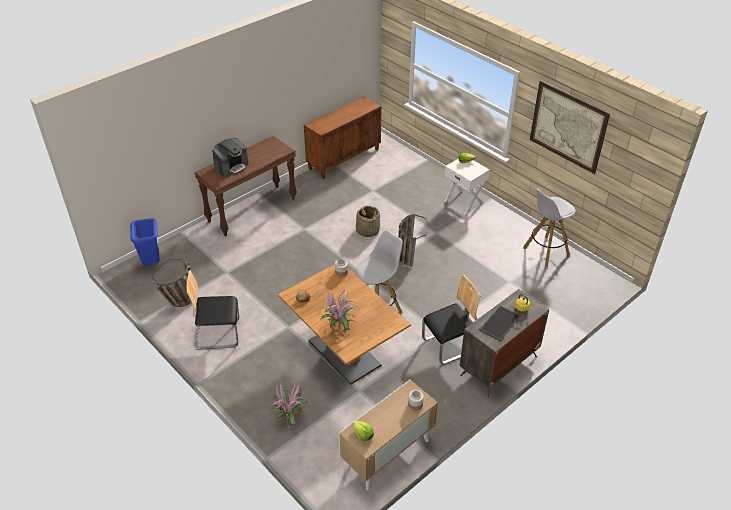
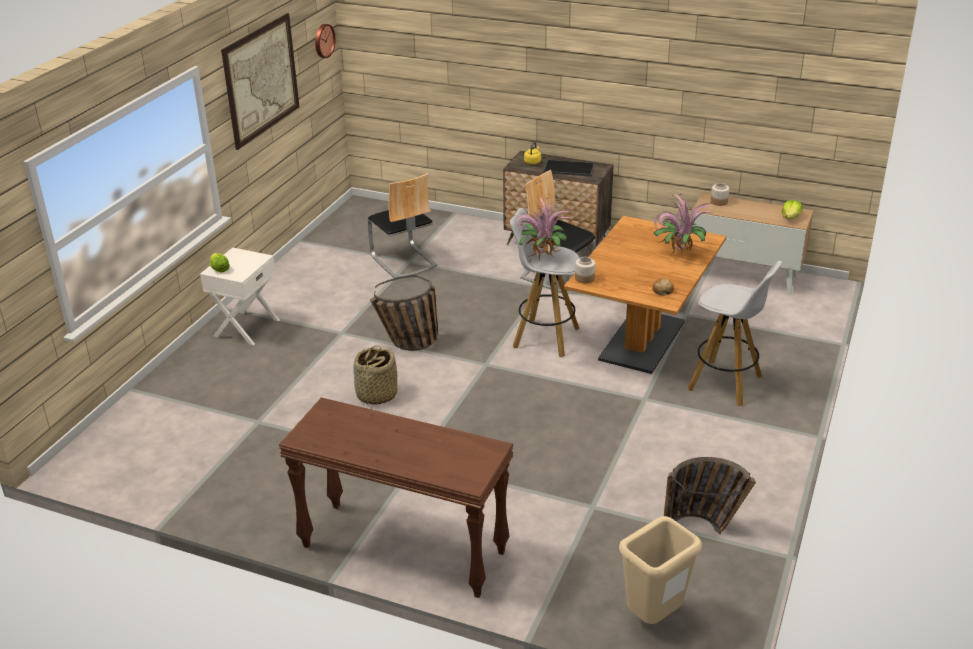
camera: 115 degrees left, 10 degrees down
blue trash can [130,218,160,265] -> beige trash can [619,516,702,624]
chair [187,270,239,350] -> chair moved to [367,173,437,279]
coffee machine [212,138,249,177] -> none
potted plant [270,383,307,430] -> potted plant moved to [517,197,572,262]
brown cabinet [304,96,381,179] -> none
white stool [523,189,576,267] -> white stool moved to [688,261,782,406]
none -> wall clock [315,24,336,58]

